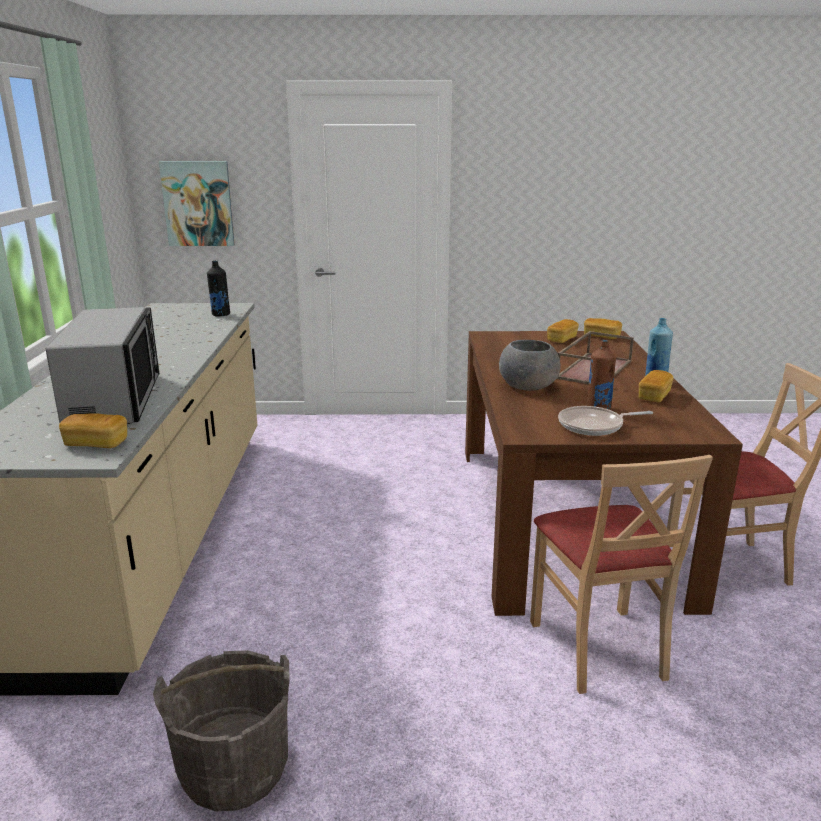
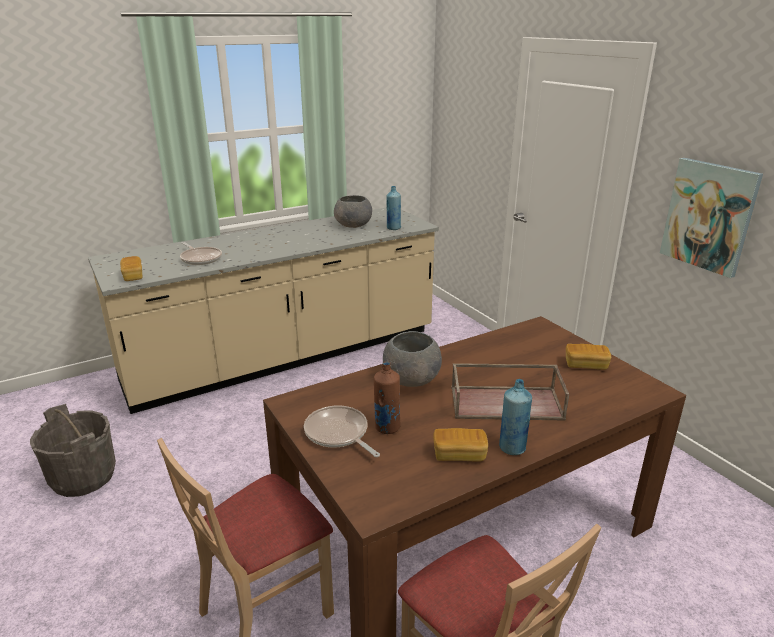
camera: 60 degrees right, 5 degrees up
microwave [46,307,160,424] -> frying pan [180,242,222,265]
picture [159,161,235,246] -> picture moved to [660,158,763,278]
black bottle [207,261,230,317] -> blue bottle [386,186,401,230]
bread [584,318,622,339] -> none
none -> grey bowl [334,195,372,228]

